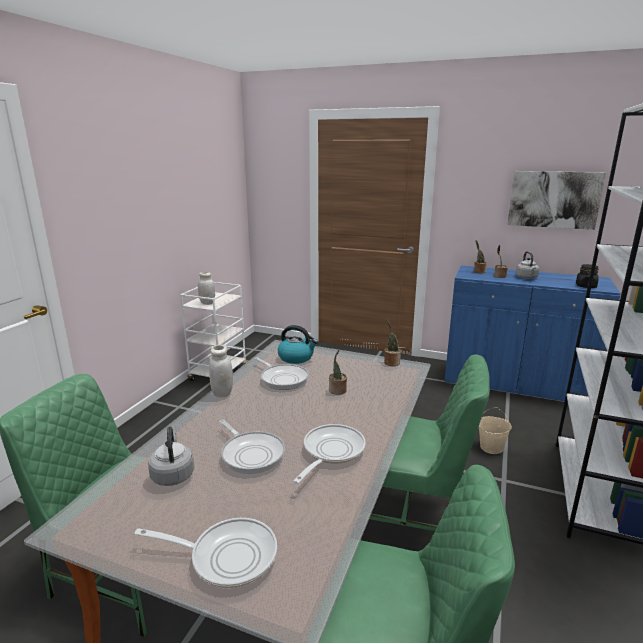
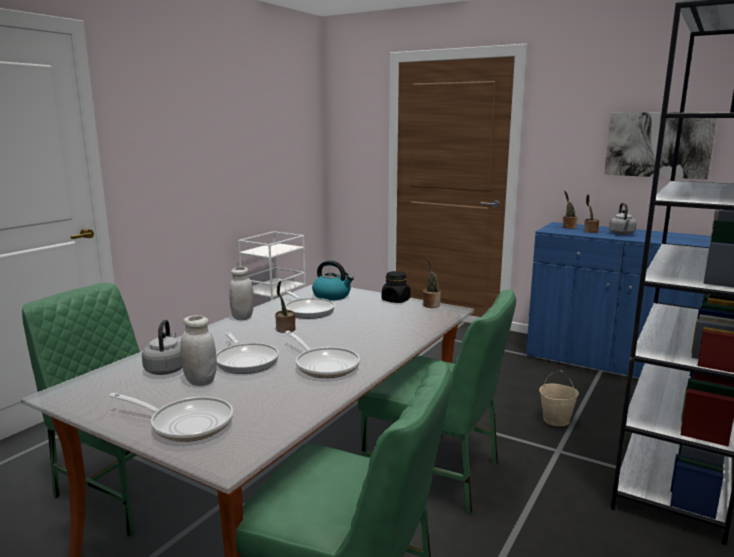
camera: 10 degrees right, 5 degrees down
white jar [198,272,215,305] -> white jar moved to [180,315,217,386]
frying pan [293,424,366,484] -> frying pan turned 105 degrees clockwise [285,331,360,378]
potted plant [329,350,347,395] -> potted plant moved to [275,280,296,333]
black jar [576,264,599,288] -> black jar moved to [382,271,411,303]

